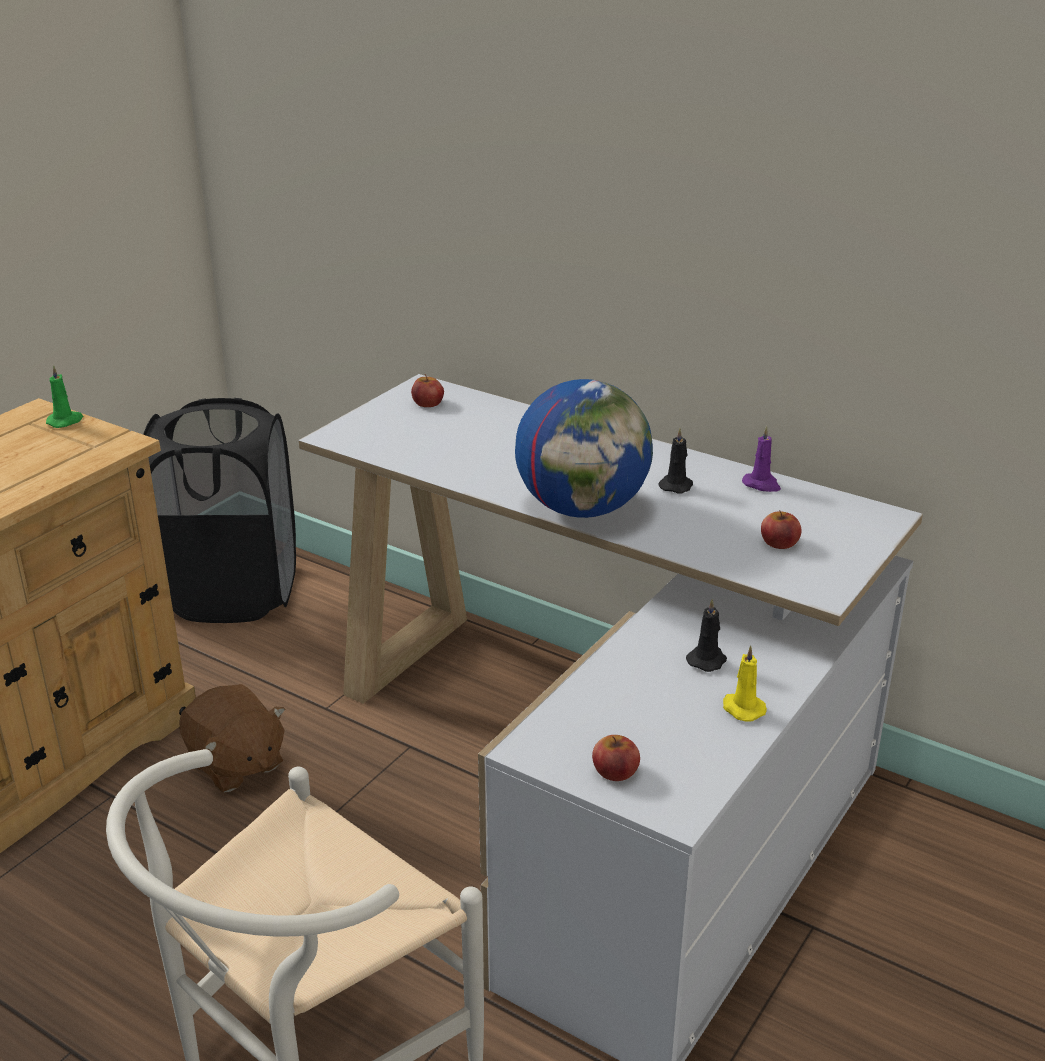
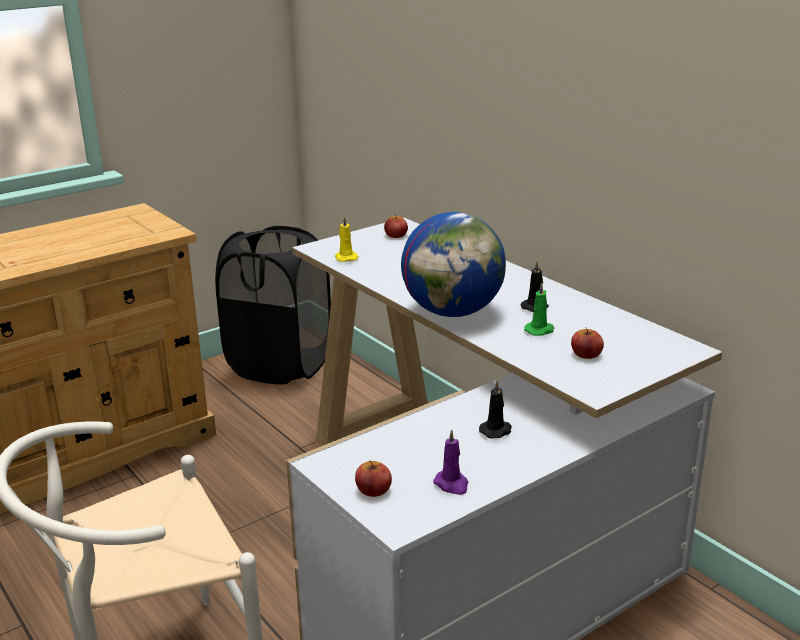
camera: 20 degrees right, 5 degrees down
green candle [46,365,83,428] -> green candle moved to [524,282,554,336]
brown plush toy [179,684,285,793] -> none
yellow candle [723,645,767,722] -> yellow candle moved to [335,216,359,262]
purple candle [742,426,781,492] -> purple candle moved to [433,429,468,495]

